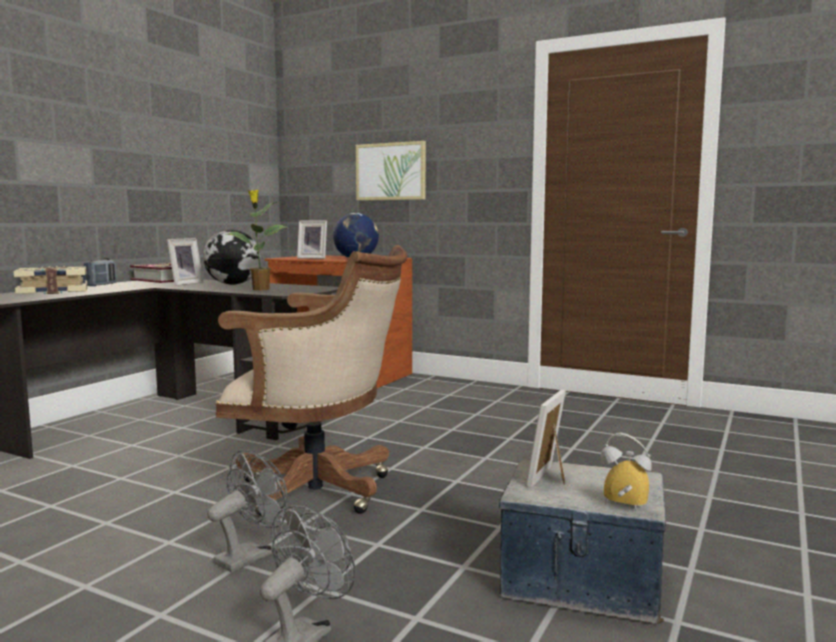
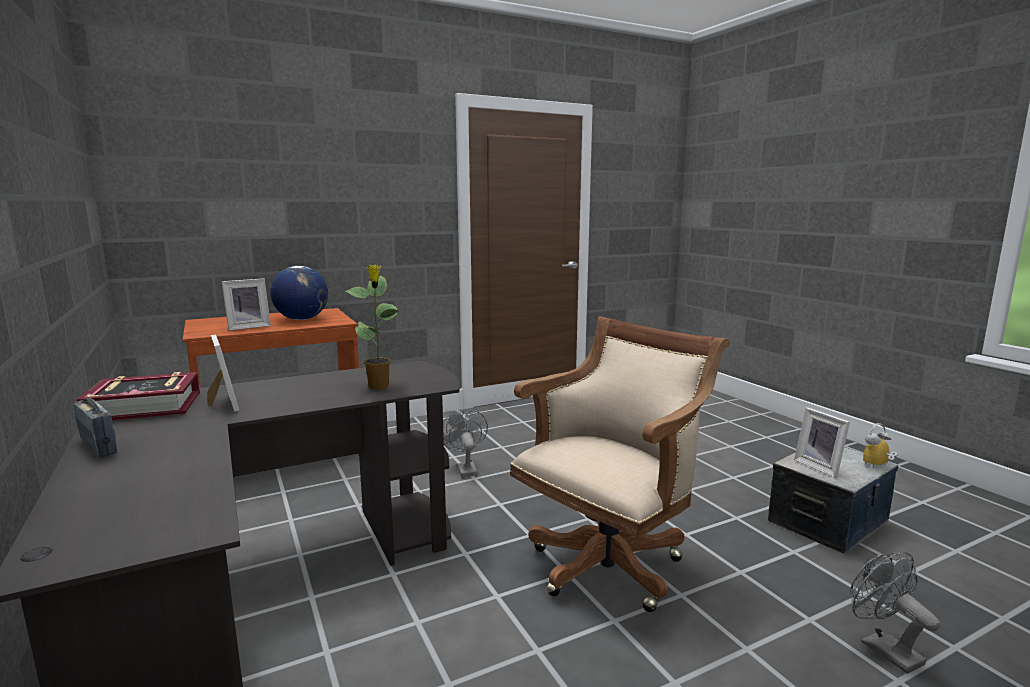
camera: 55 degrees left, 5 degrees up
book [14,266,88,294] -> none
globe [203,229,261,285] -> none
grey fan [207,450,288,572] -> grey fan moved to [443,409,488,477]
picture [356,141,426,201] -> none

